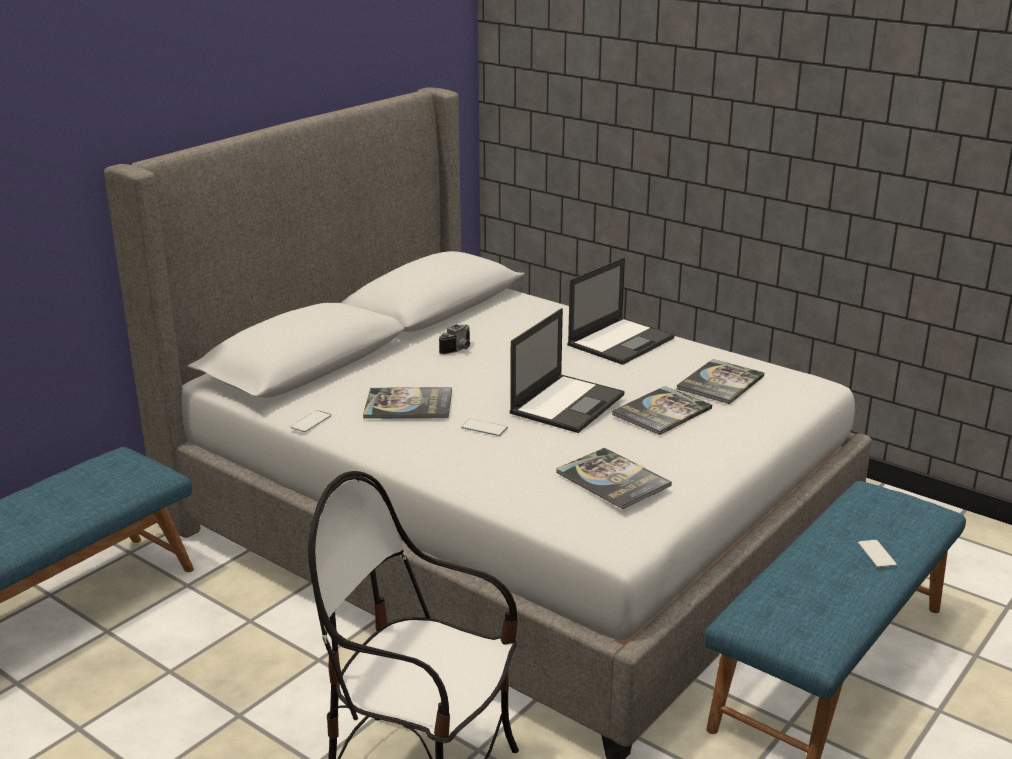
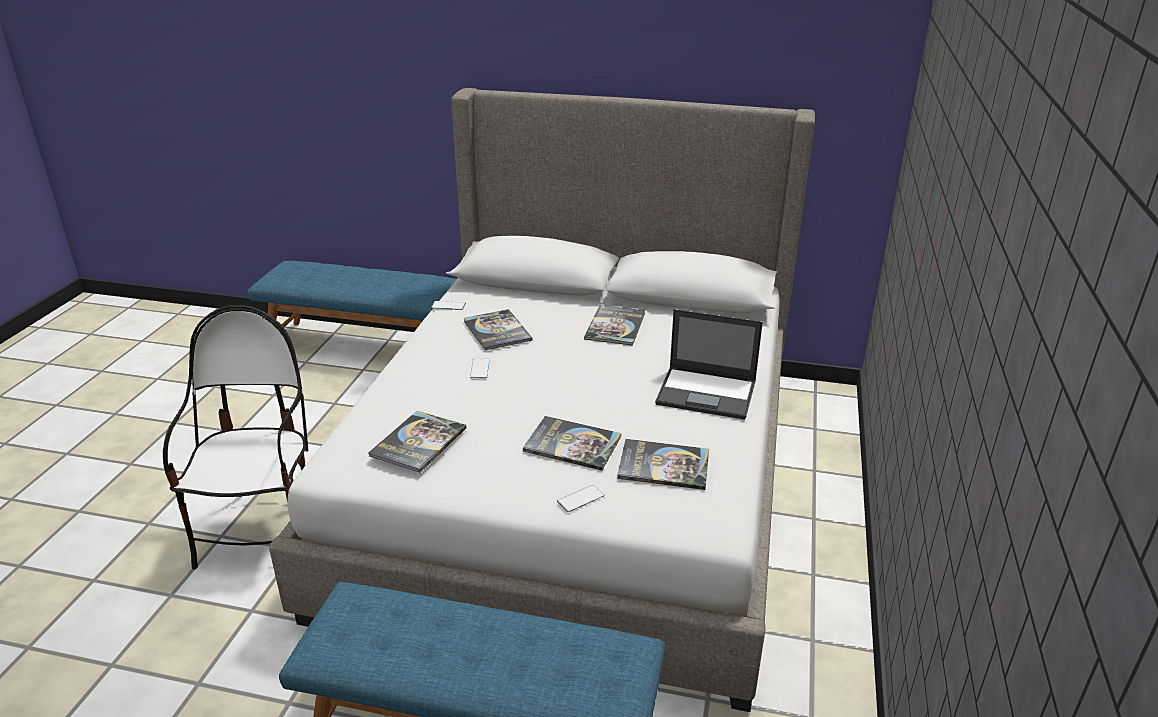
camera: 65 degrees right, 5 degrees up
camera [439,324,470,354] -> book [584,305,645,346]
laptop [510,308,625,433] -> none
phone [858,540,897,568] -> phone moved to [557,485,604,512]

